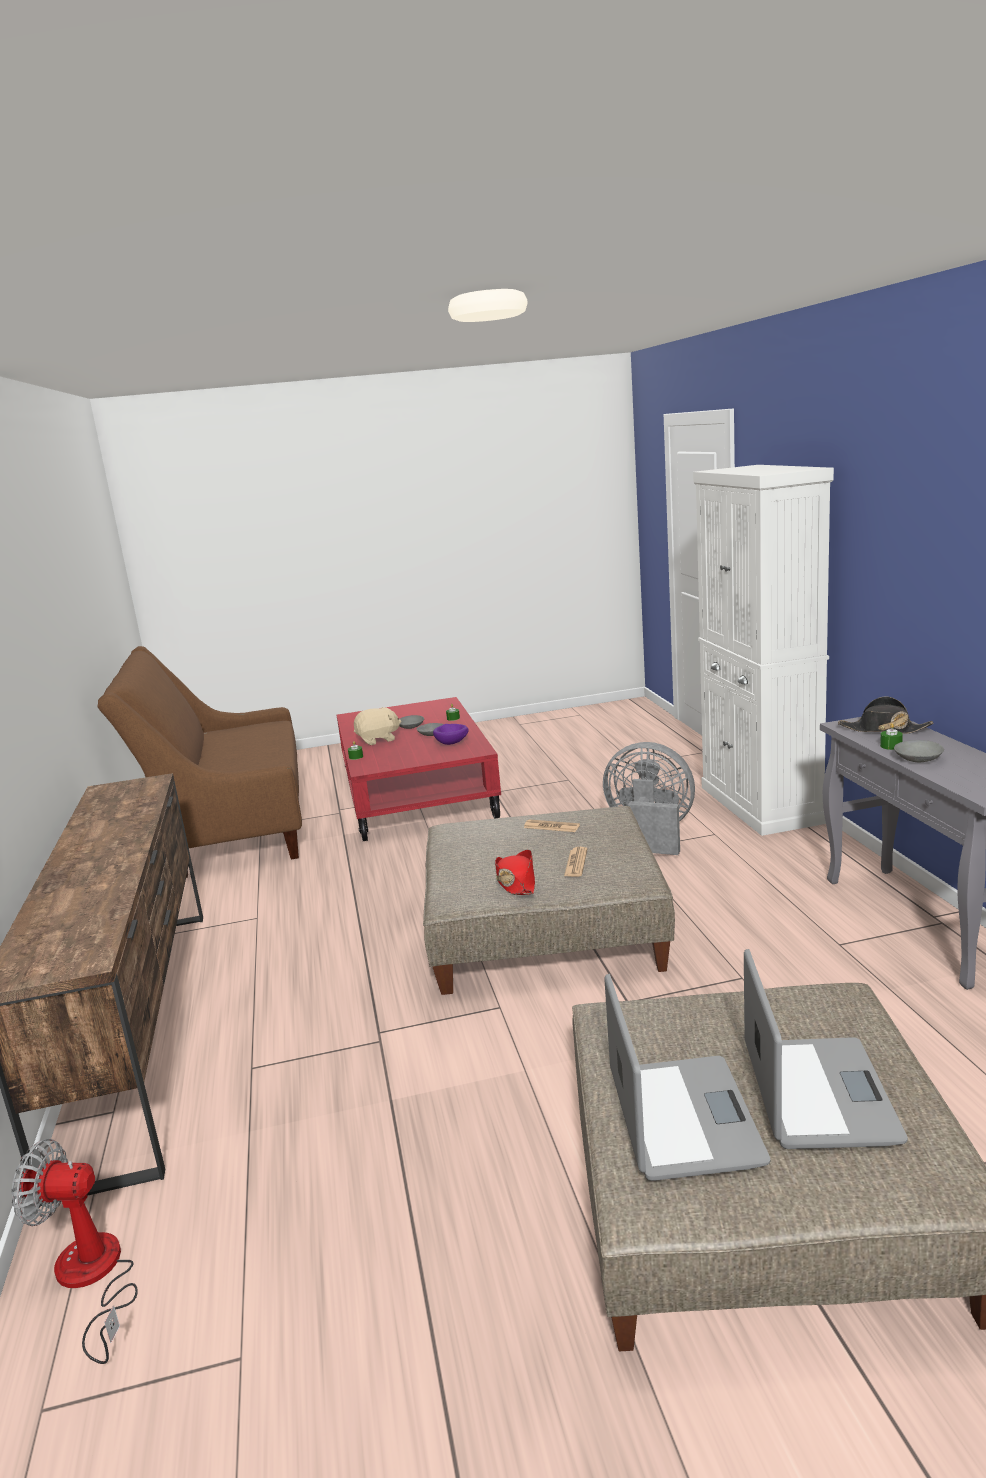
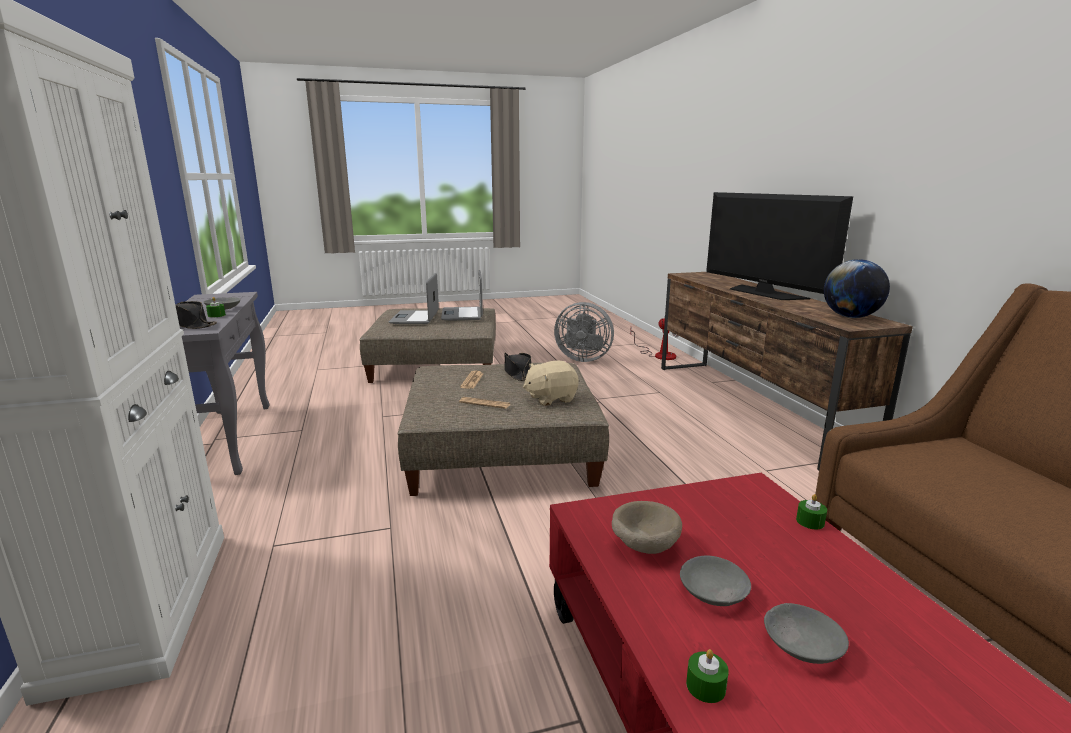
camera: 175 degrees right, 0 degrees up
beige plush toy [354,707,401,745] -> beige plush toy moved to [523,361,579,406]
purple bowl [433,724,469,745] -> beige bowl [612,501,682,554]
red hat [495,850,535,895] -> black hat [504,353,531,381]
grey fan [603,742,695,855] -> grey fan moved to [554,302,614,362]
none -> television [706,192,853,300]
none -> globe [824,259,890,318]

